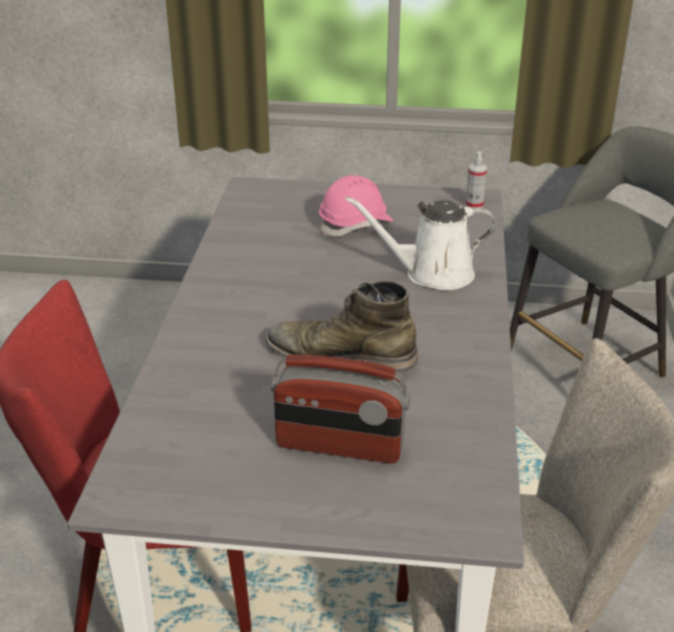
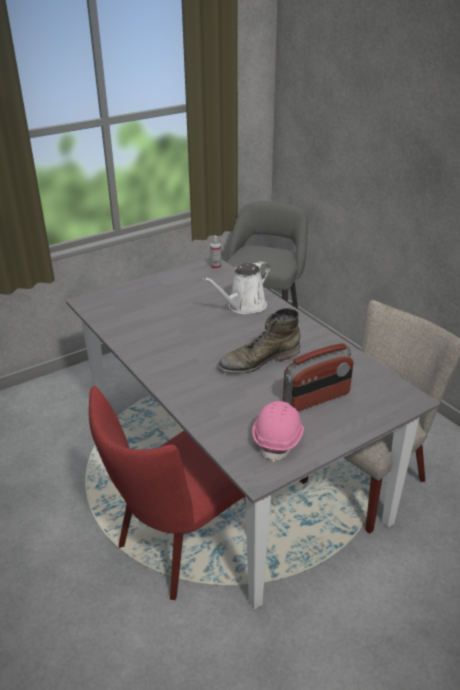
camera: 40 degrees left, 0 degrees up
pink hard hat [319,175,394,237] -> pink hard hat moved to [252,401,304,462]

